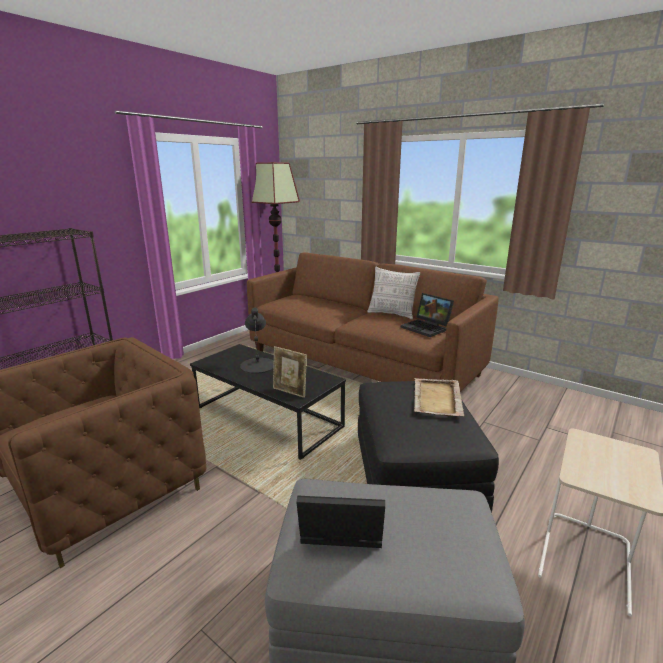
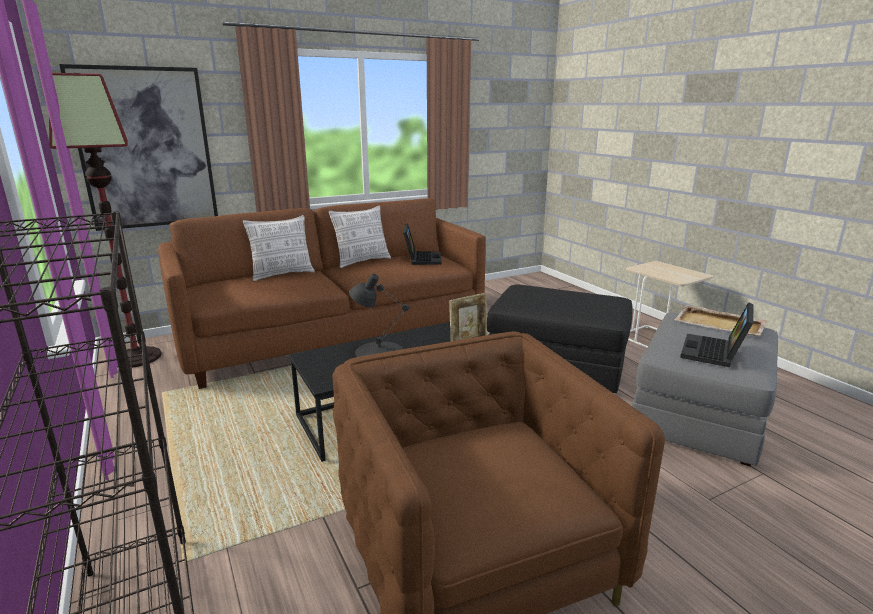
camera: 65 degrees left, 0 degrees up
laptop [401,293,454,337] -> laptop turned 75 degrees counterclockwise [403,224,441,265]
beige tray [414,378,464,416] -> beige tray moved to [674,305,767,336]
none -> picture [59,64,218,231]
none -> pillow [243,215,315,281]

